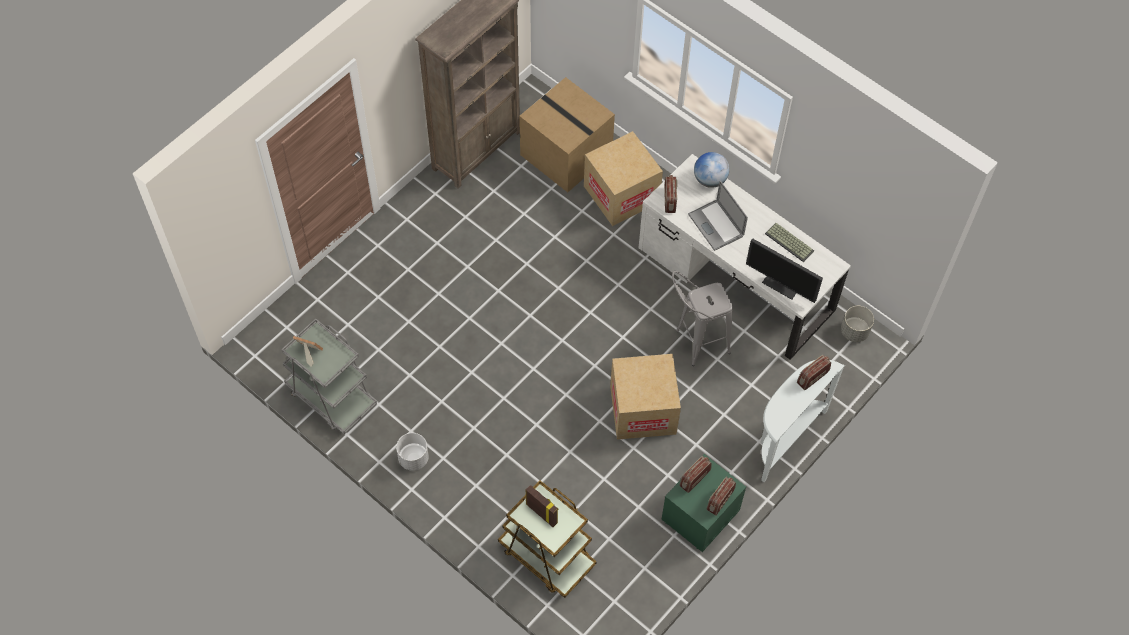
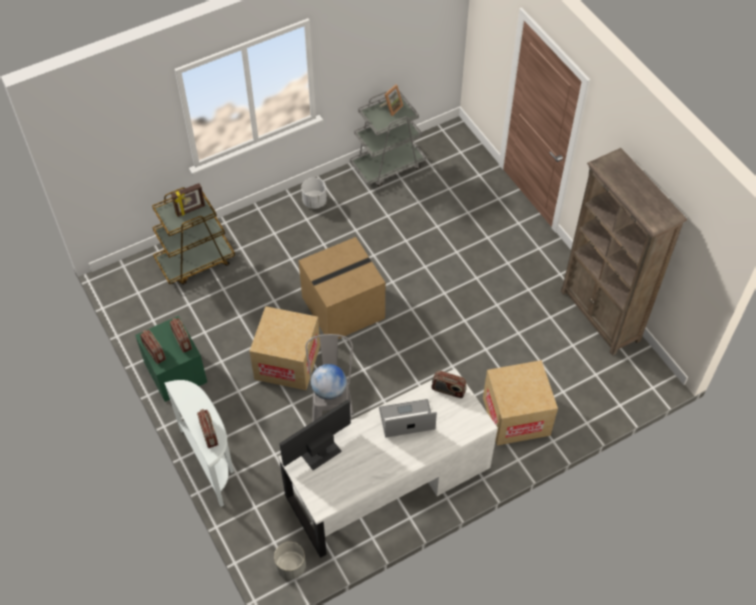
camera: 110 degrees right, 5 degrees down
cardboard box [519,77,615,192] -> cardboard box moved to [299,237,385,339]
globe [694,152,729,188] -> globe moved to [311,364,347,400]
keyboard [765,223,814,262] -> none

